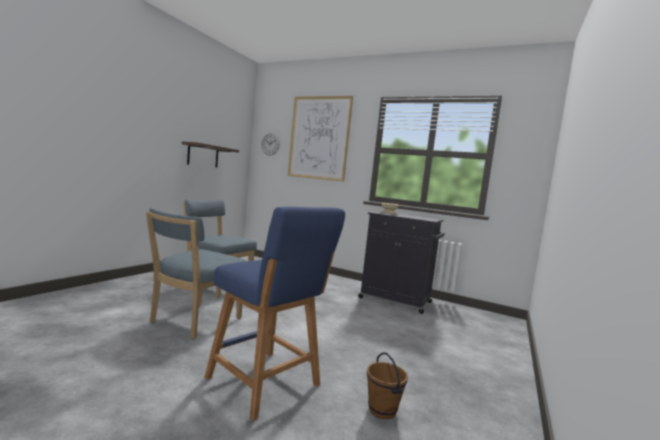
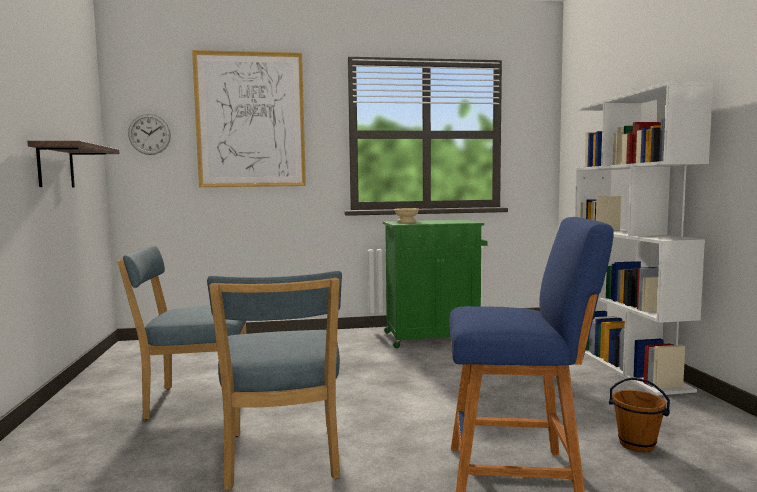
camera: 35 degrees left, 0 degrees up
black cabinet [358,211,445,314] -> green cabinet [383,219,487,348]
none -> white bookcase [575,81,713,396]

